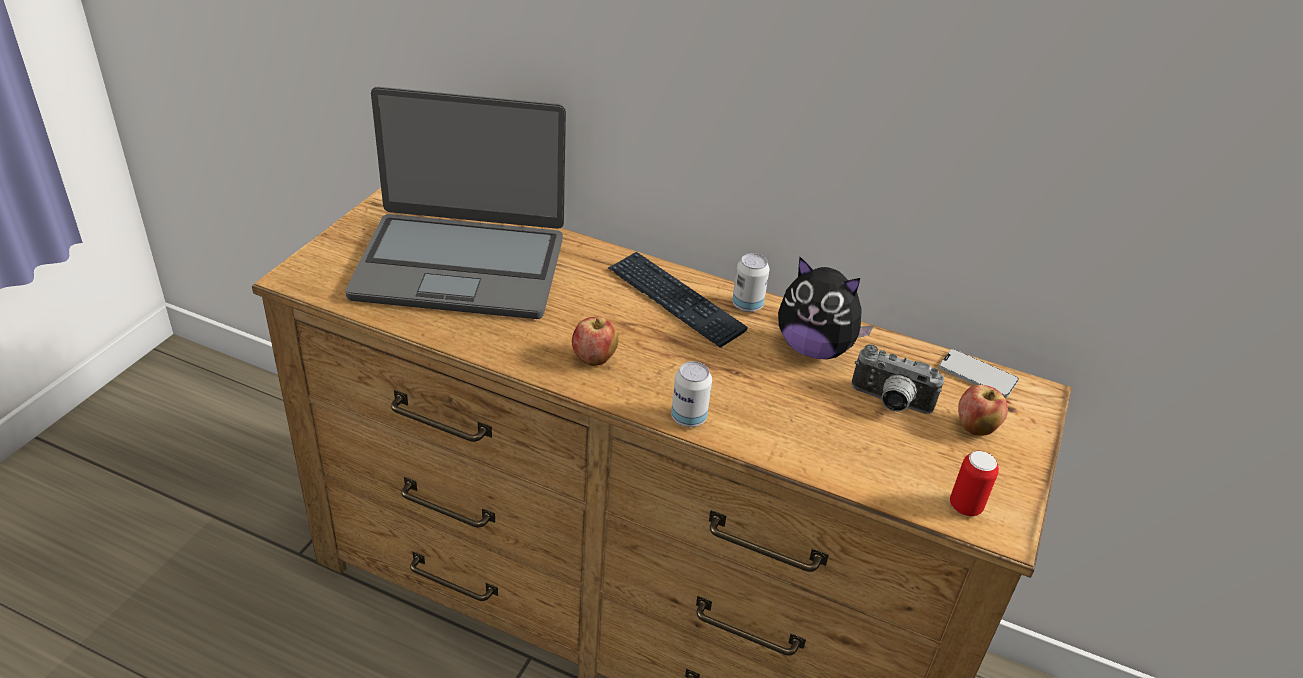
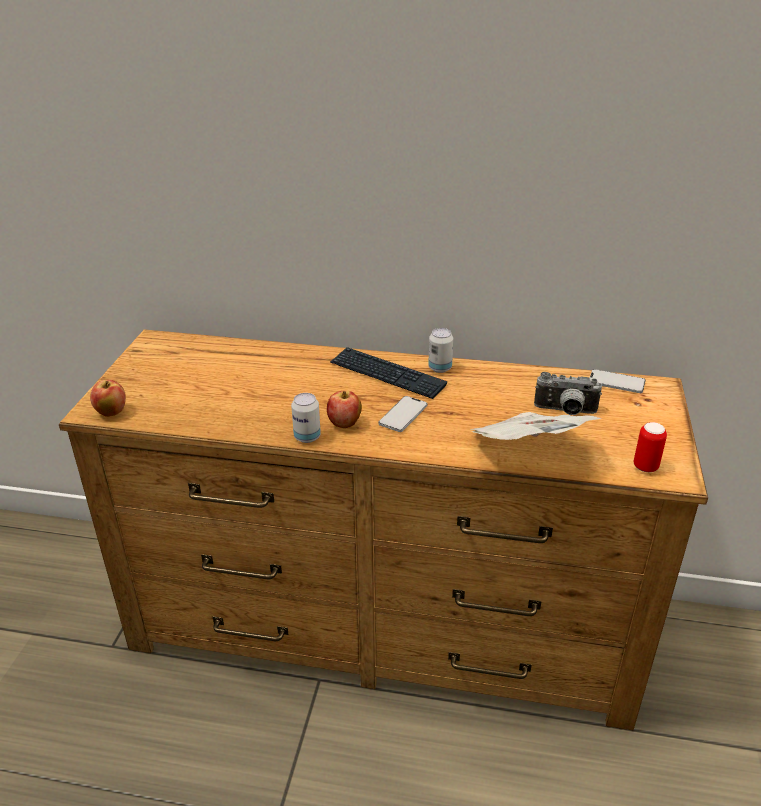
camera: 10 degrees left, 5 degrees down
laptop [345,87,566,319] -> none
can [671,361,712,427] -> can moved to [291,393,321,443]
plush toy [778,257,873,359] -> none
apple [958,385,1008,435] -> apple moved to [90,380,126,417]
none -> phone [378,396,427,432]
none -> newspaper [471,412,602,440]

